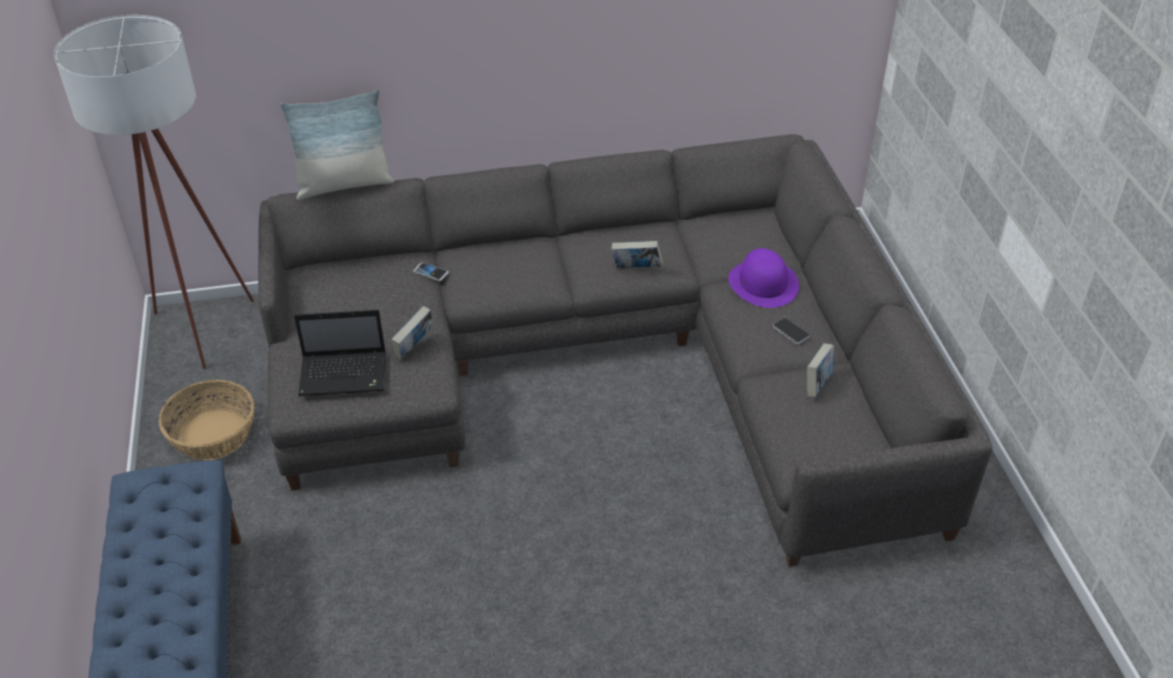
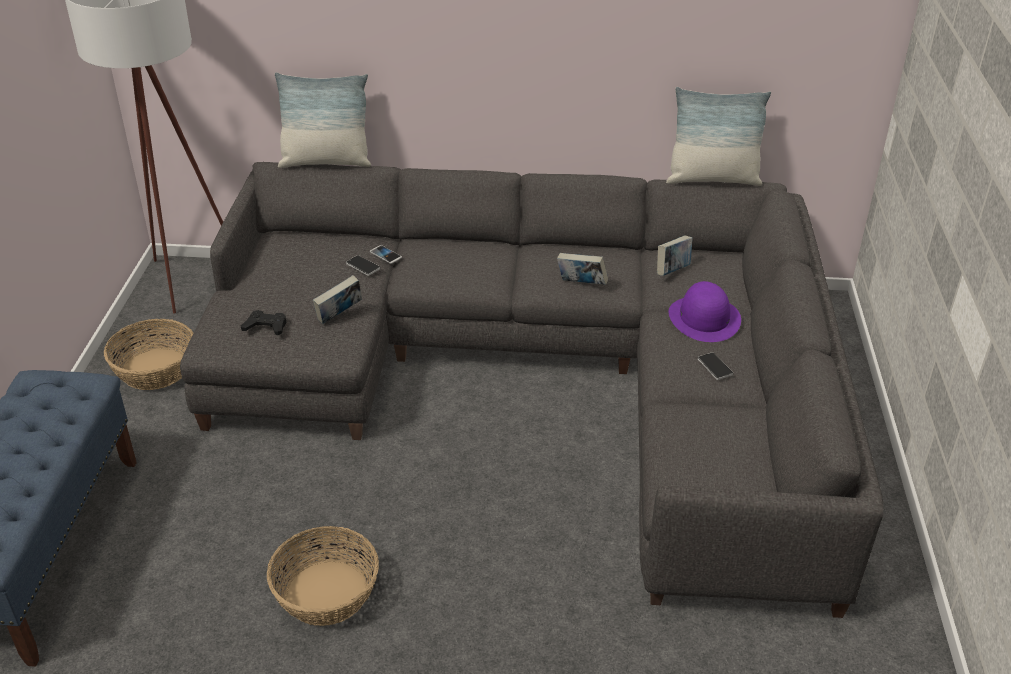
camera: 15 degrees right, 5 degrees down
laptop [294,310,386,396] -> black game controller [241,310,286,335]
book [807,343,834,397] -> book moved to [657,235,693,276]
none -> basket [267,526,379,626]
none -> phone [346,255,380,276]
none -> pillow [666,87,771,186]

